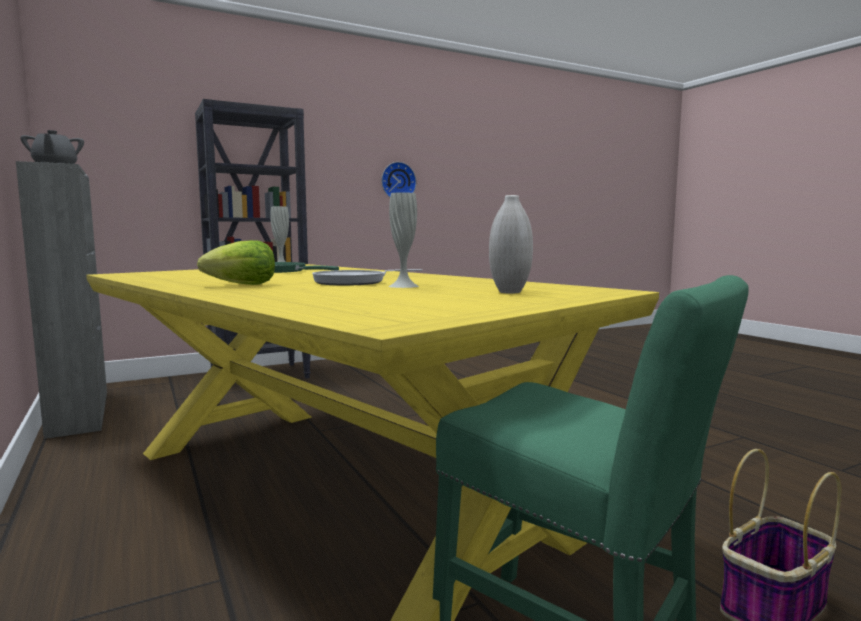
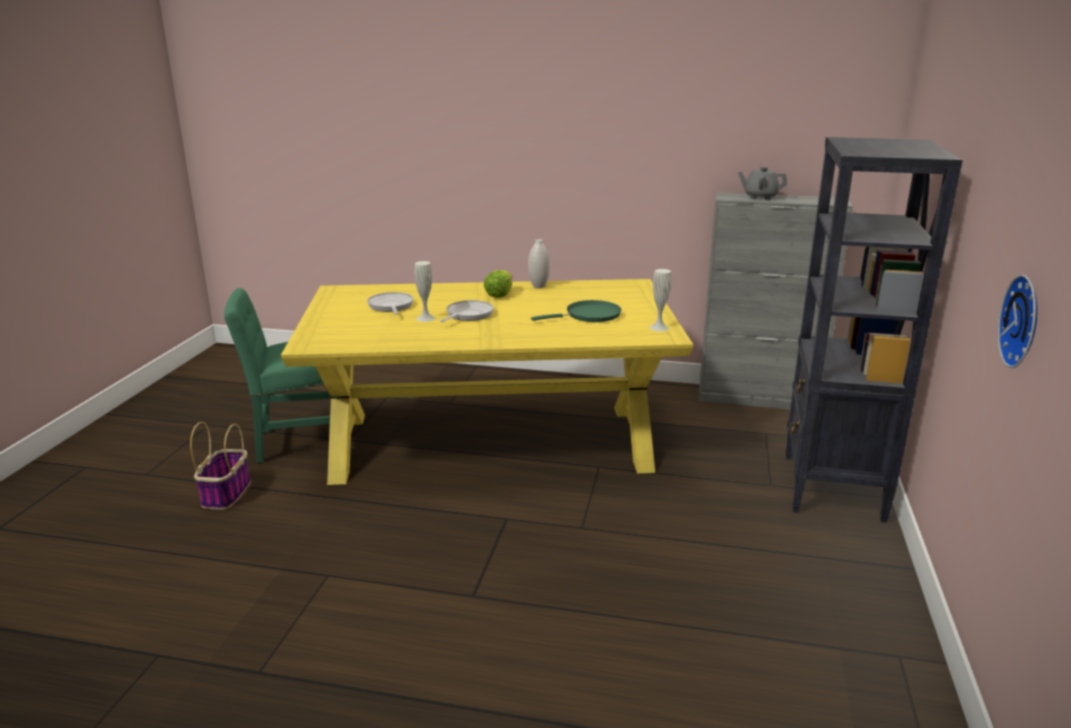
camera: 130 degrees right, 15 degrees up
white vase [489,195,533,294] -> white vase moved to [528,239,550,288]
none -> frying pan [367,292,414,314]

